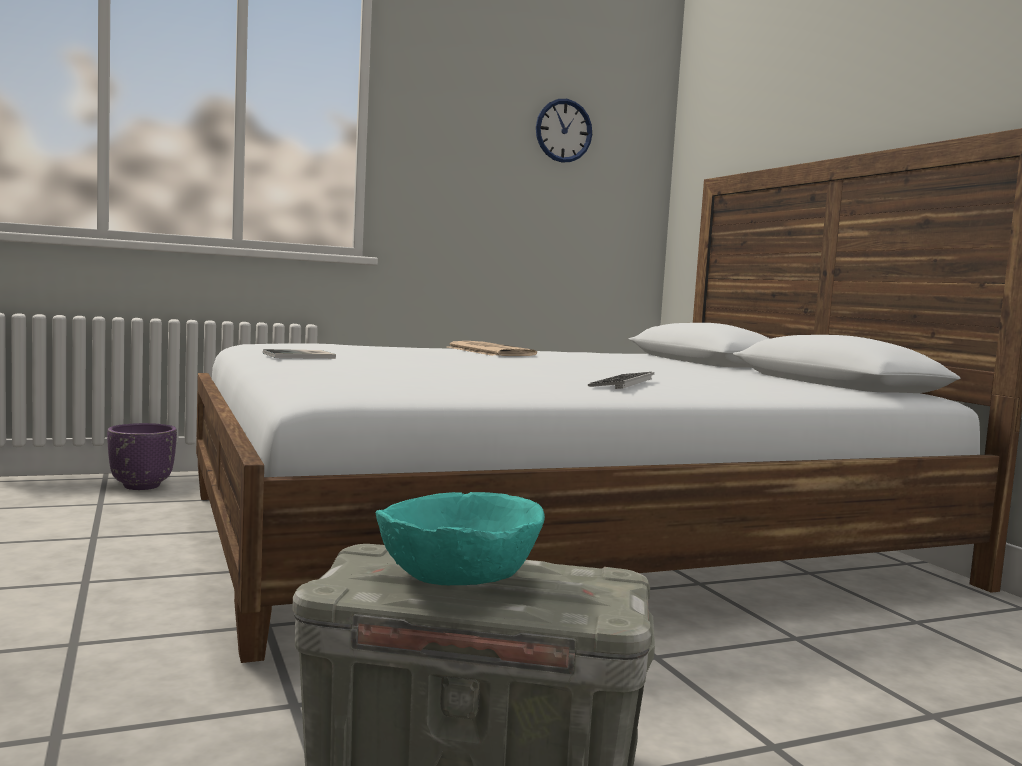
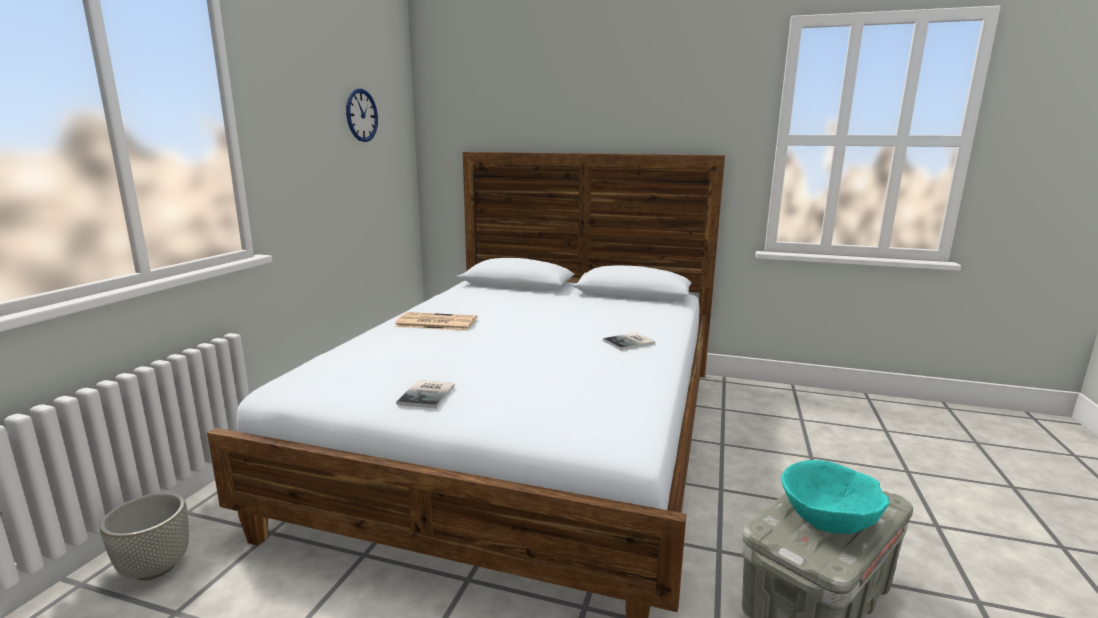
camera: 50 degrees left, 10 degrees up
purple planter [107,423,177,490] -> grey planter [100,492,189,580]
keyboard [588,372,654,389] -> book [603,333,655,351]

